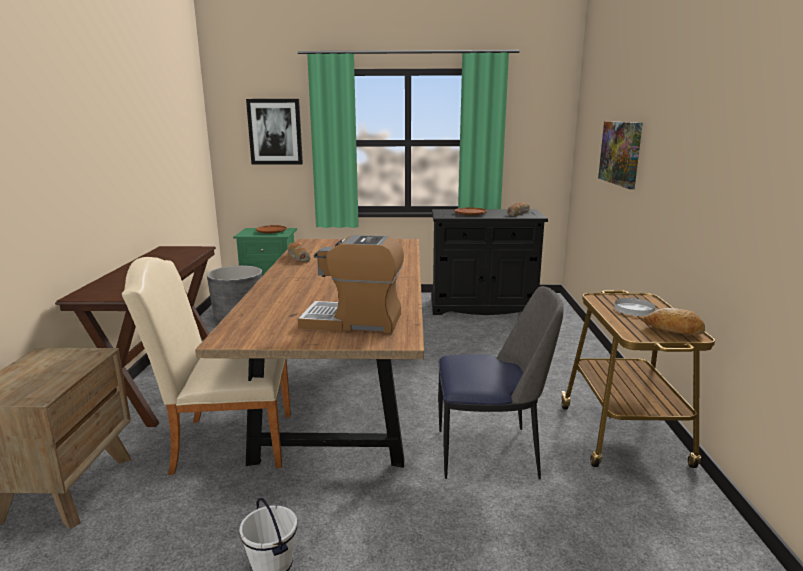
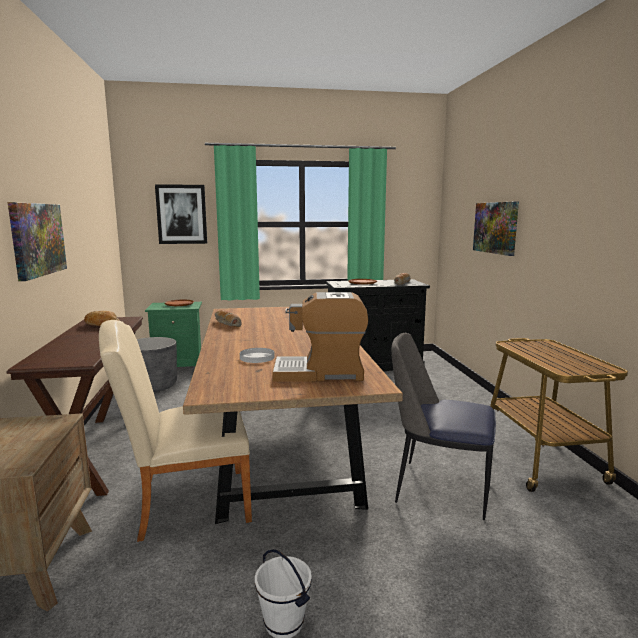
camera: 10 degrees left, 5 degrees down
chair [438,286,564,480] -> chair turned 150 degrees counterclockwise [391,333,496,520]
white plate [614,298,655,316] -> white plate moved to [240,348,274,363]
bread [643,308,705,335] -> bread moved to [84,310,119,326]
none -> picture [8,202,67,281]

